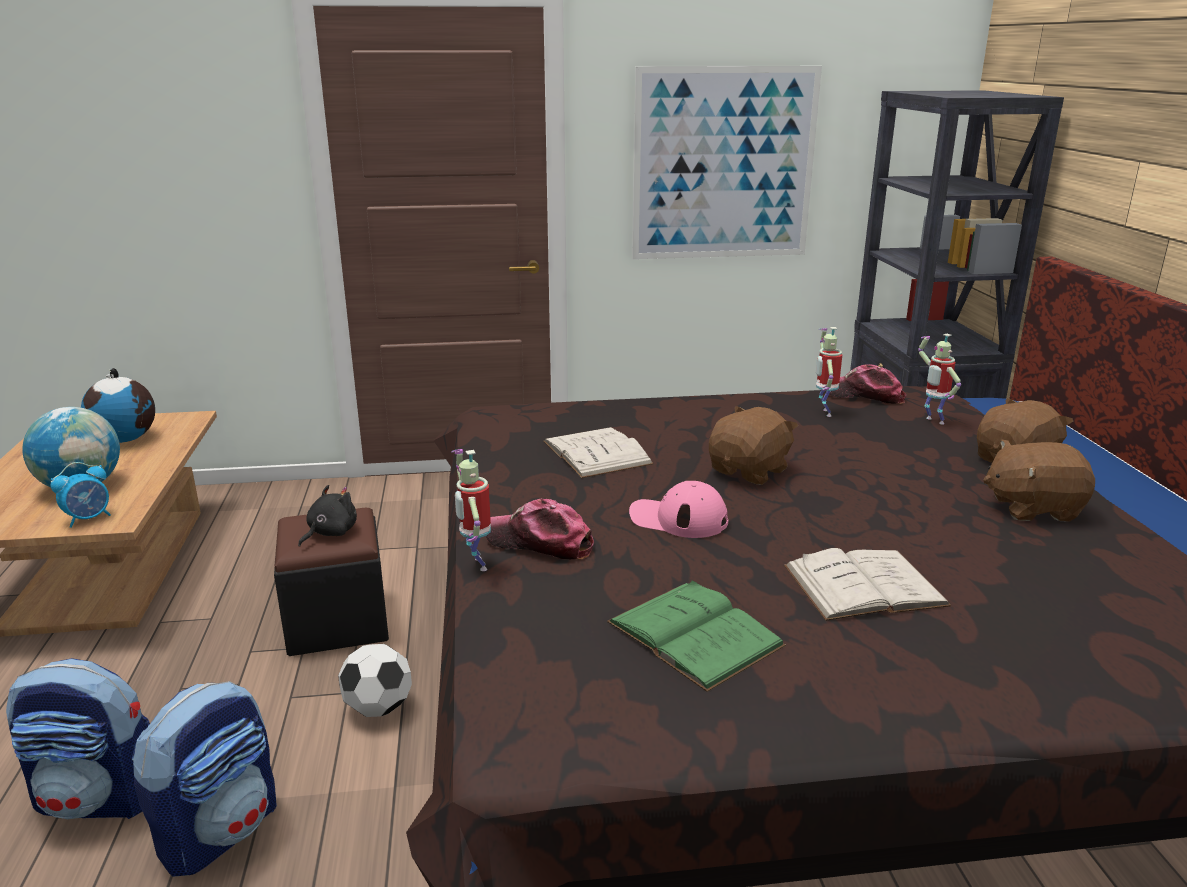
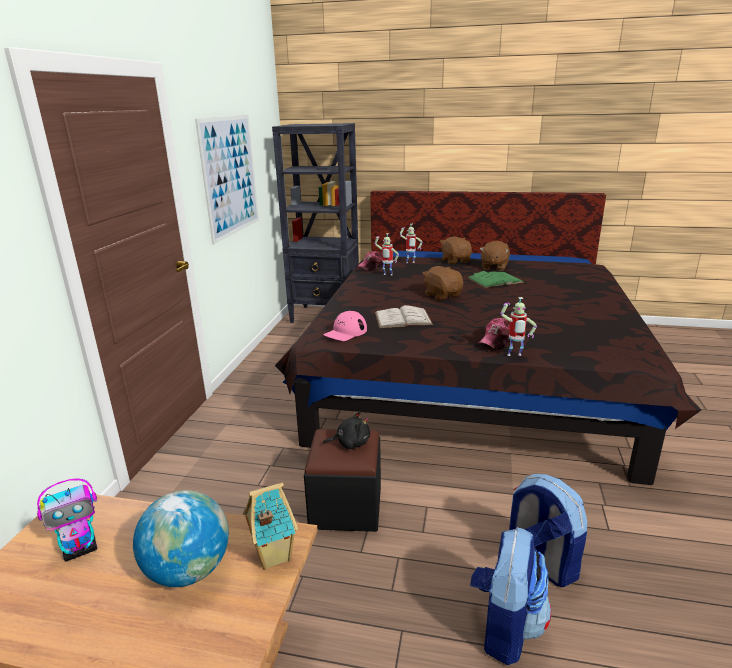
camera: 70 degrees left, 0 degrees up
alarm clock [51,462,111,528] -> toy house [243,482,298,570]
globe [81,368,155,443] -> toy robot [37,478,97,562]
black plush toy [298,485,357,547] -> black plush toy turned 120 degrees clockwise [323,411,370,449]
football [338,644,412,717] -> none
green book [607,580,786,692] -> green book moved to [468,271,524,288]
pink cap [629,481,728,538] -> pink cap moved to [323,311,367,341]
white book [784,548,951,621] -> none

